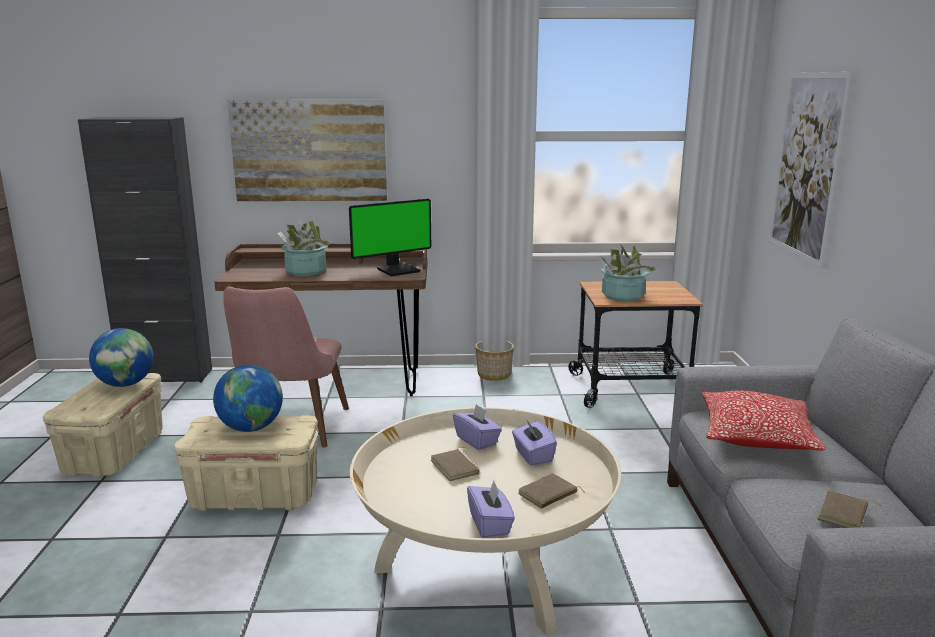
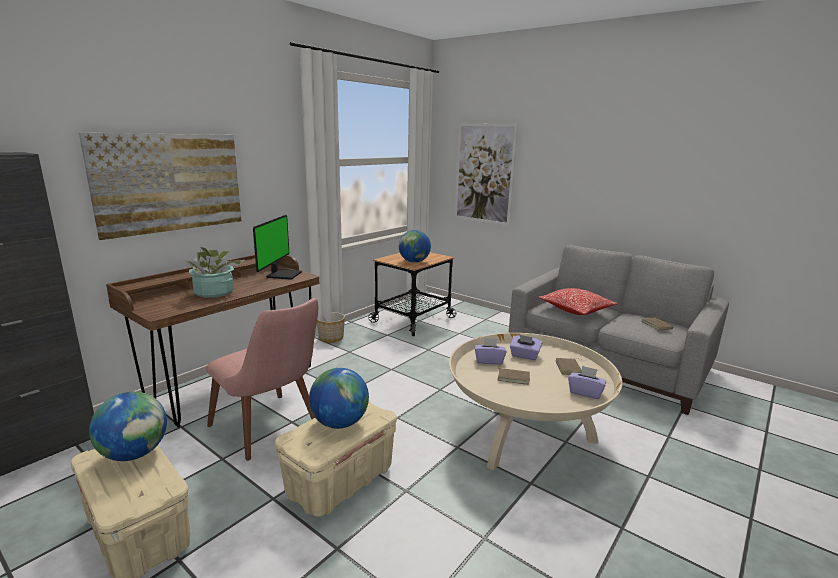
camera: 50 degrees left, 0 degrees up
potted plant [601,245,659,302] -> globe [399,230,431,263]

